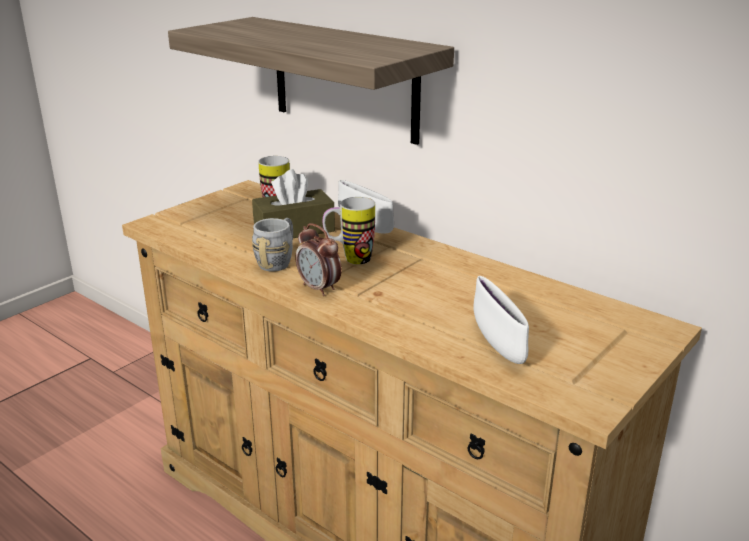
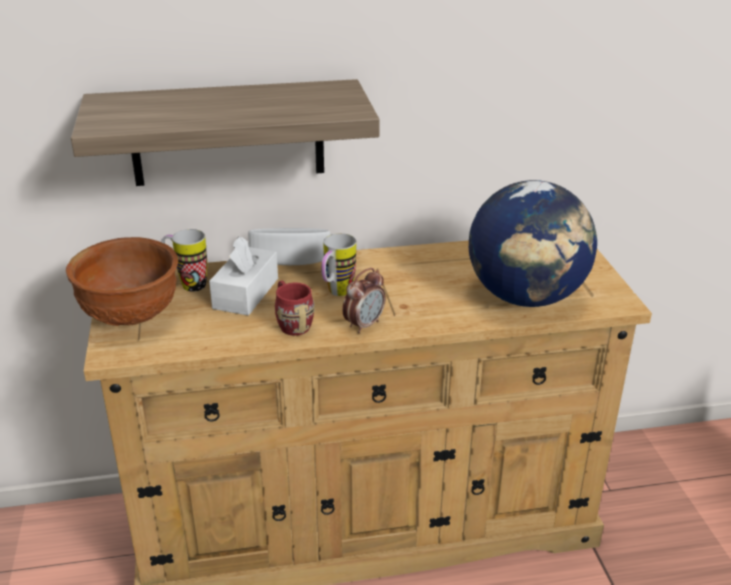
camera: 50 degrees left, 5 degrees up
brown tissue box [252,169,335,238] -> white tissue box [209,236,278,316]
grey mug [252,218,293,271] -> red mug [275,280,315,336]
alarm clock [296,223,342,296] -> alarm clock turned 45 degrees counterclockwise [342,268,386,334]
white bowl [474,276,529,364] -> globe [469,180,597,307]
none -> brown bowl [66,237,178,326]

